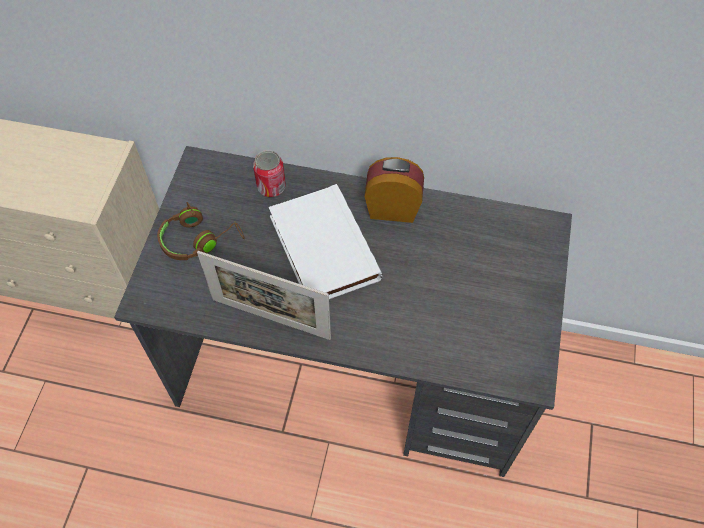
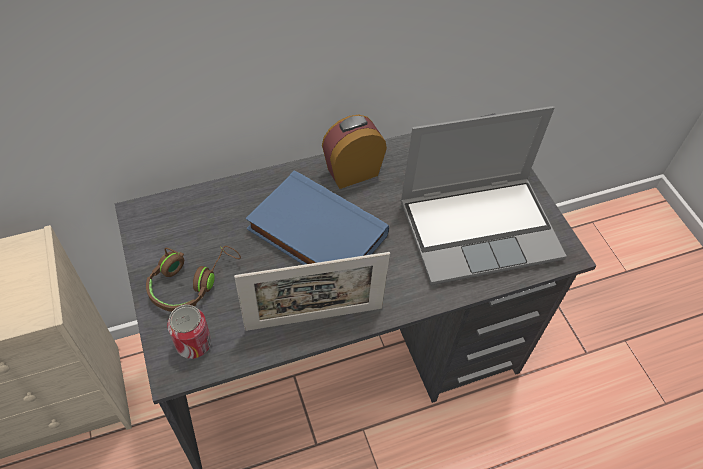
camera: 35 degrees left, 5 degrees down
can [253,150,286,197] -> can moved to [167,305,211,359]
white book [269,184,382,299] -> blue book [245,170,389,265]
none -> laptop [400,106,567,285]

